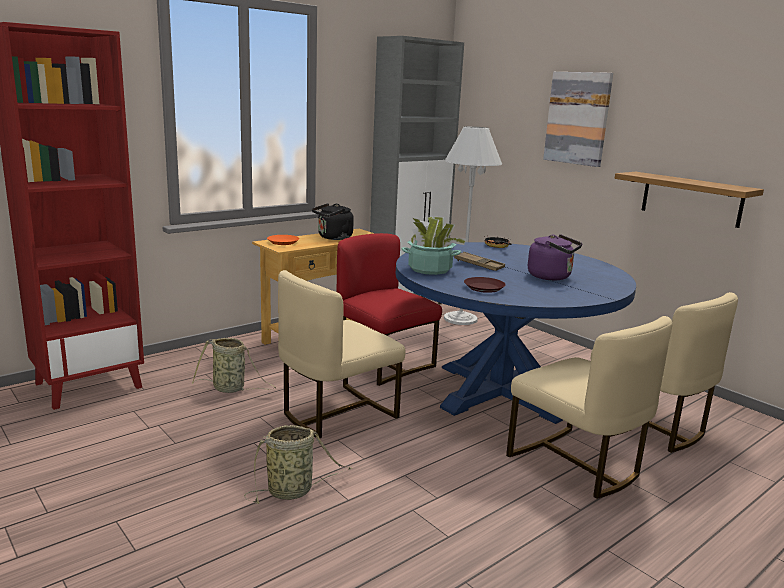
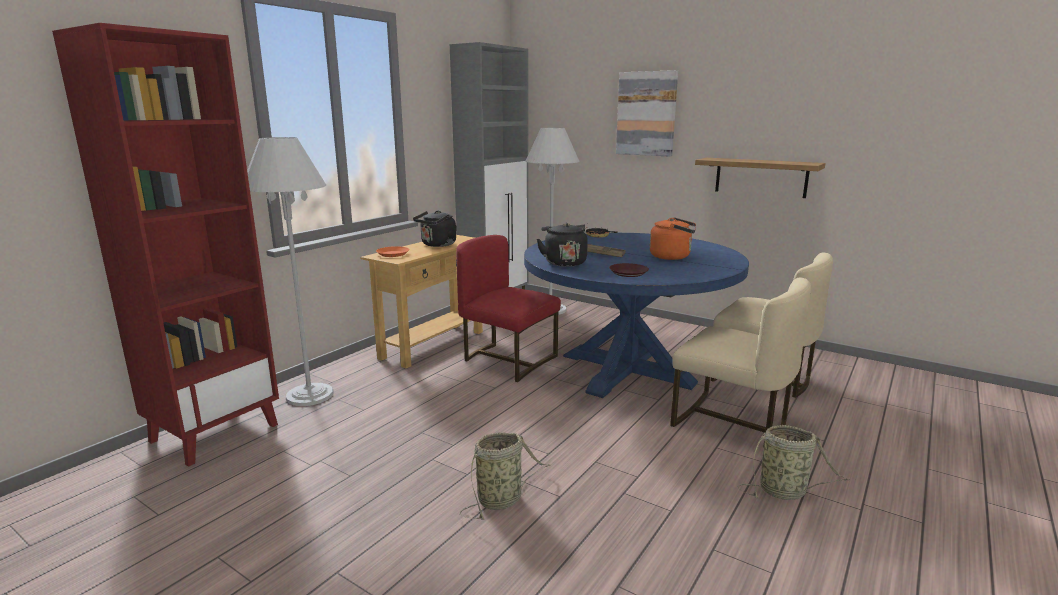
camera: 15 degrees left, 0 degrees up
basket [192,338,276,393] -> basket moved to [738,425,849,500]
beige chair [278,270,405,438] -> none
potted plant [401,216,467,275] -> black kettle [537,223,588,267]
purple kettle [528,234,582,280] -> orange kettle [650,217,696,260]
none -> white floor lamp [247,137,334,406]

